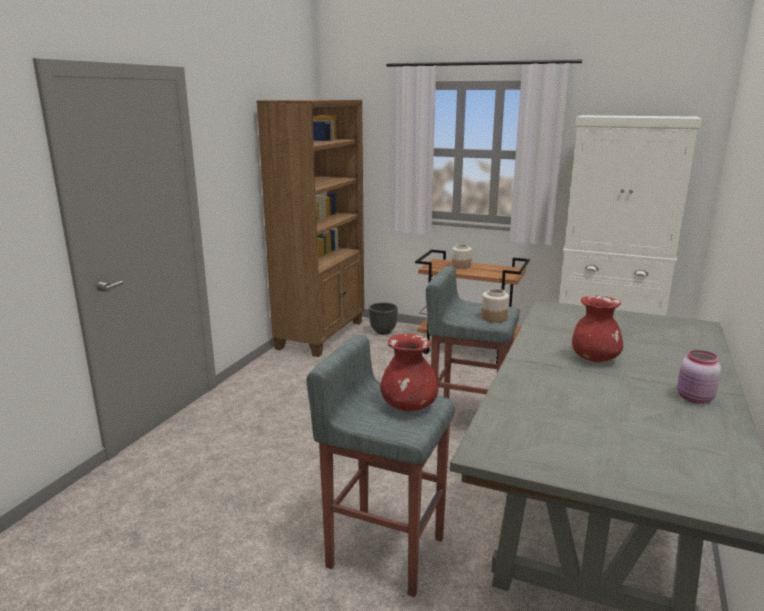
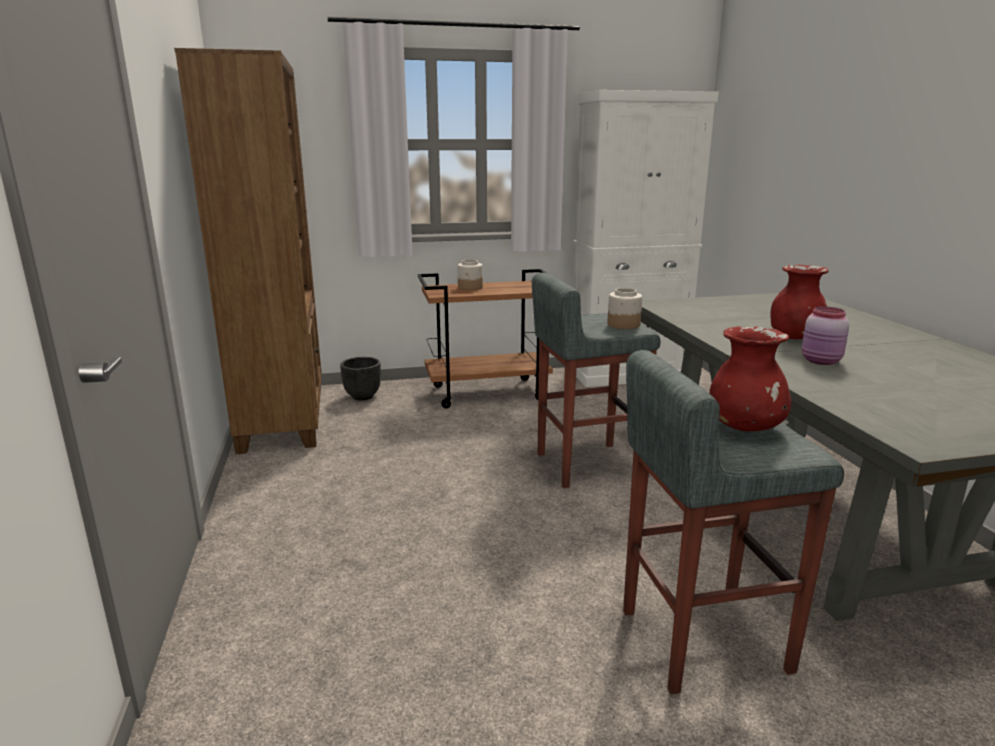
camera: 35 degrees left, 0 degrees up
pink jar [677,350,721,404] -> pink jar moved to [802,306,849,365]

